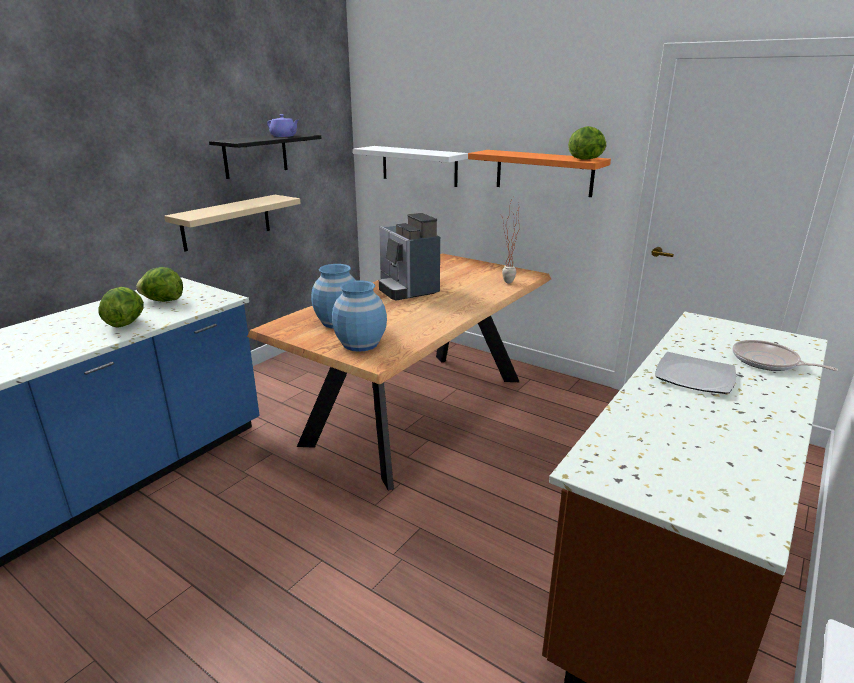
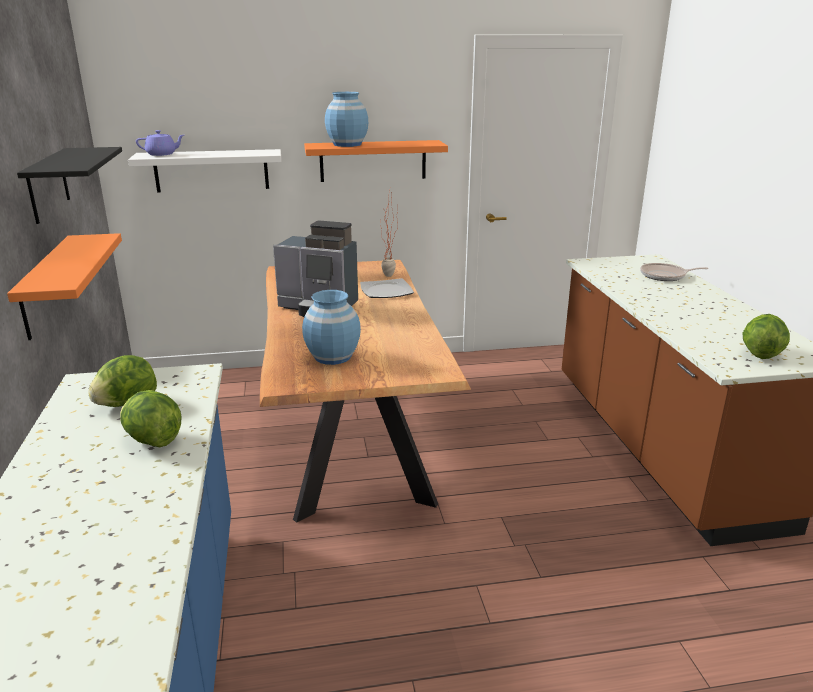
camera: 45 degrees left, 0 degrees up
beige shelf [164,195,301,252] -> orange shelf [7,233,122,340]
purple teapot [267,114,299,137] -> purple teapot moved to [136,130,184,156]
blue vase [332,280,387,352] -> blue vase moved to [325,92,368,147]
lettuce [568,126,607,160] -> lettuce moved to [743,314,790,359]
plate [655,352,736,394] -> plate moved to [360,278,414,298]

